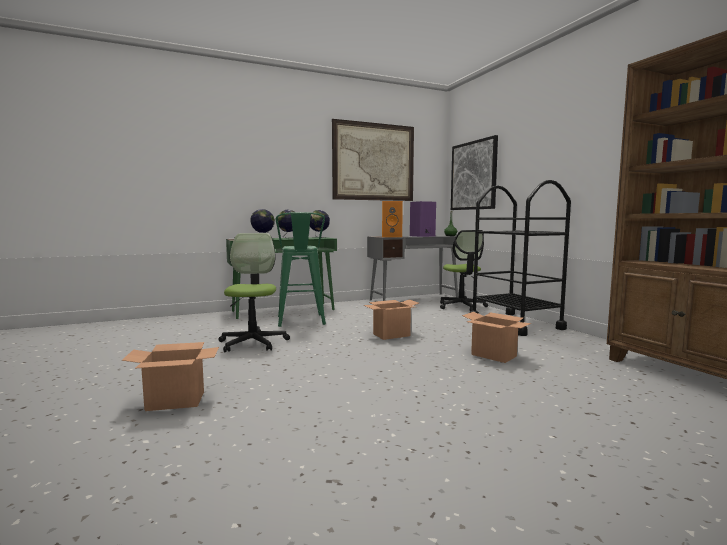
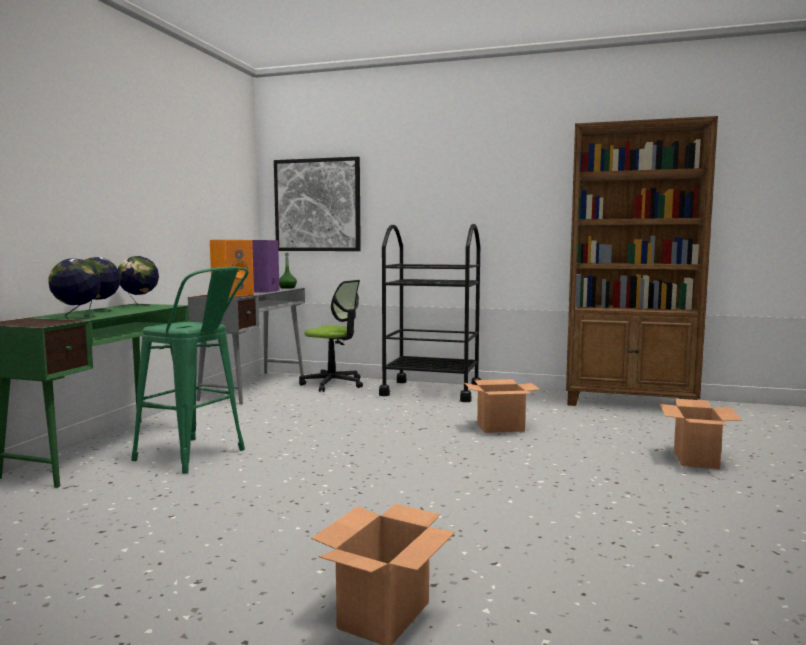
camera: 50 degrees left, 0 degrees up
office chair [218,233,290,352] -> none
picture [332,119,414,201] -> none
cardboard box [364,299,419,340] -> cardboard box moved to [659,399,742,469]

